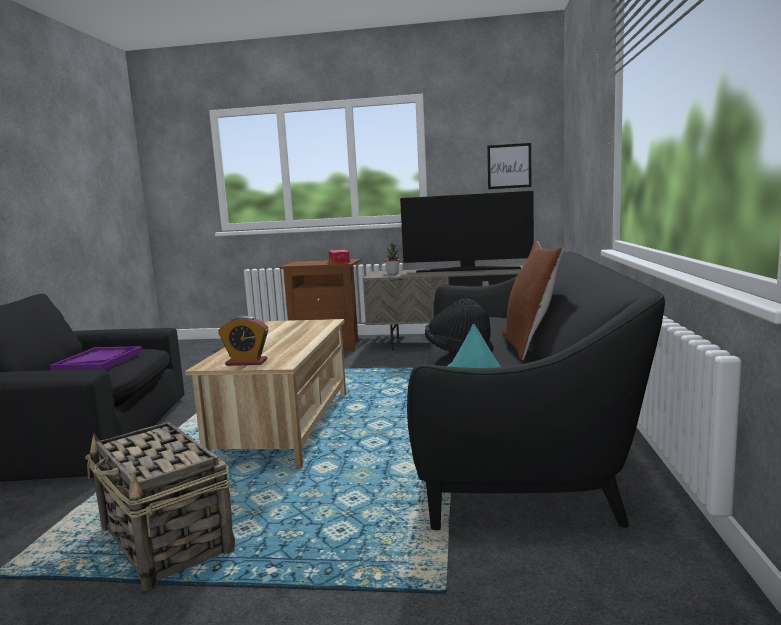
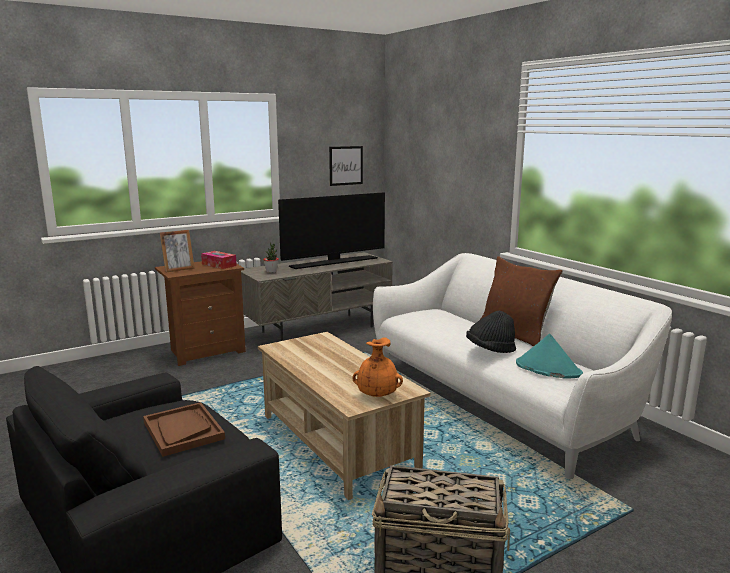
camera: 40 degrees left, 5 degrees up
purple tray [50,346,143,371] -> brown tray [143,402,225,457]
alarm clock [218,316,269,366] -> orange vase [352,338,403,397]
black sofa [407,251,665,530] -> white sofa [373,253,672,479]
none -> picture frame [160,230,195,272]

